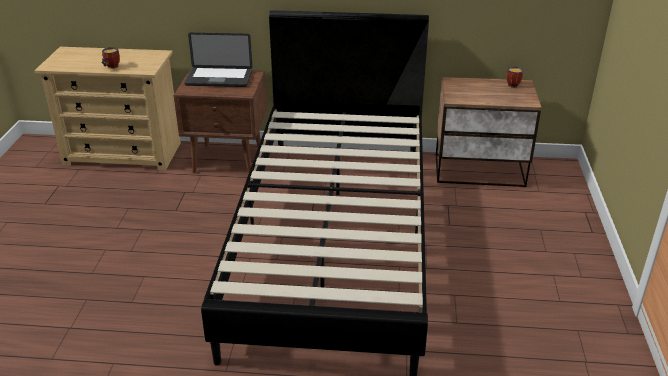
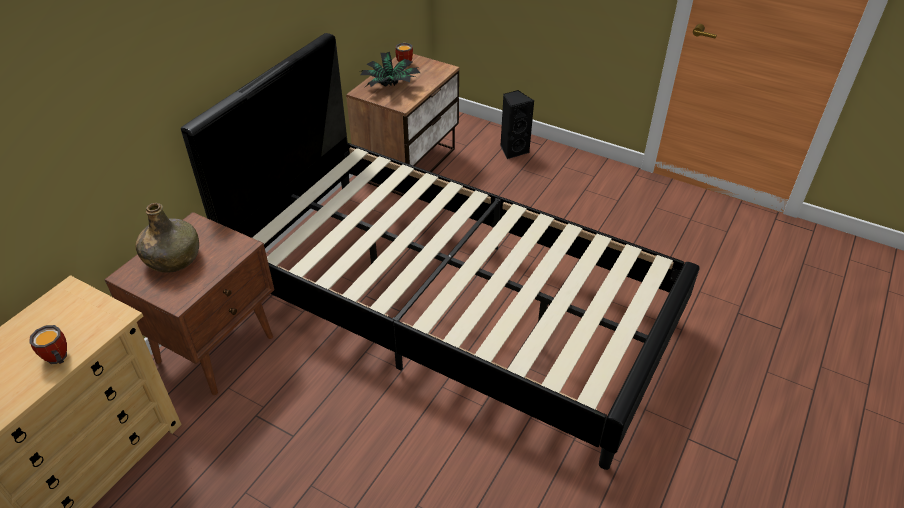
camera: 65 degrees left, 10 degrees up
laptop [184,33,252,87] -> green bottle [136,203,199,273]
none -> potted plant [359,52,420,87]
none -> black speaker [500,90,534,159]

